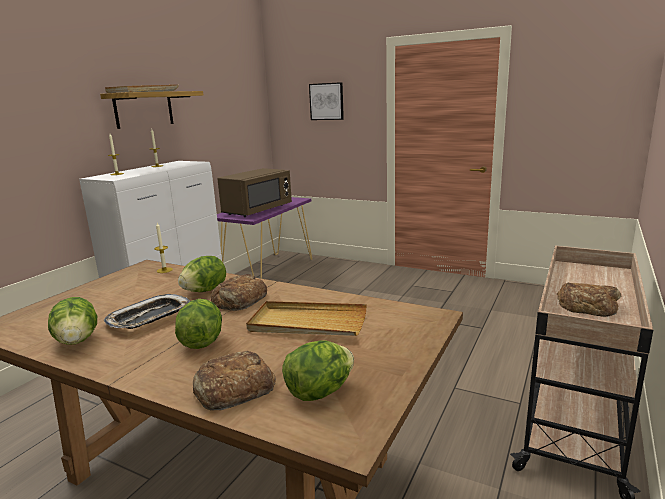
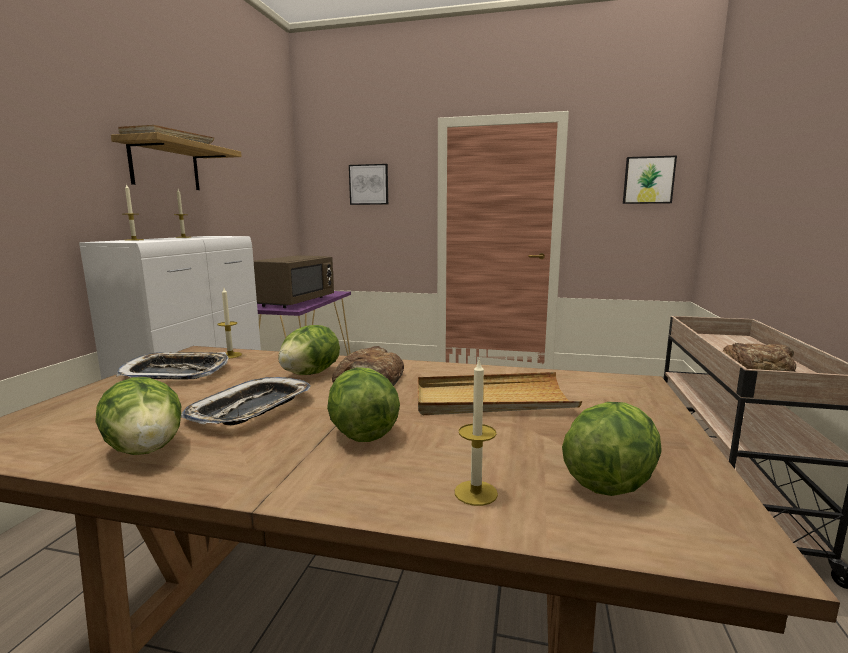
camera: 15 degrees left, 5 degrees down
bread [193,351,276,410] -> candle [455,358,498,506]
none -> tray [116,352,229,380]
none -> picture [623,156,677,204]

